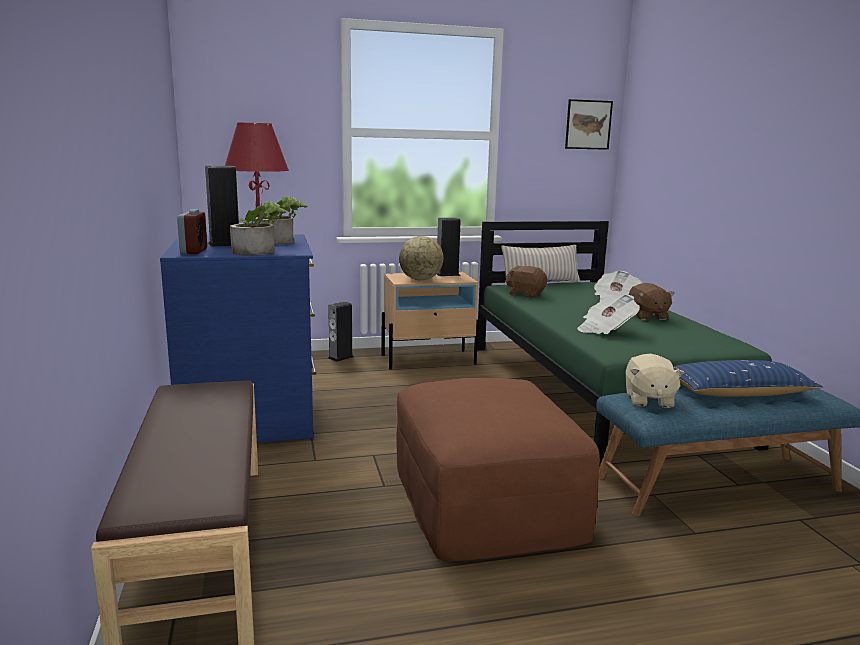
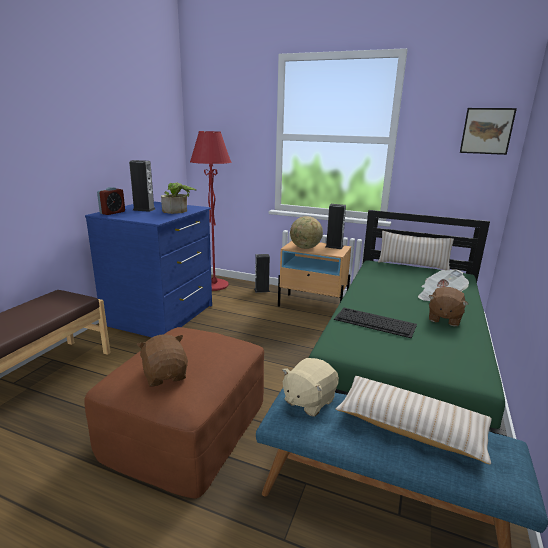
camera: 35 degrees right, 5 degrees up
potted plant [230,201,287,255] -> none
brown plush toy [505,266,547,298] -> brown plush toy moved to [137,334,188,386]
newspaper [577,294,640,334] -> keyboard [334,308,417,338]
blue pillow [673,360,823,397] -> beige pillow [336,376,492,465]

